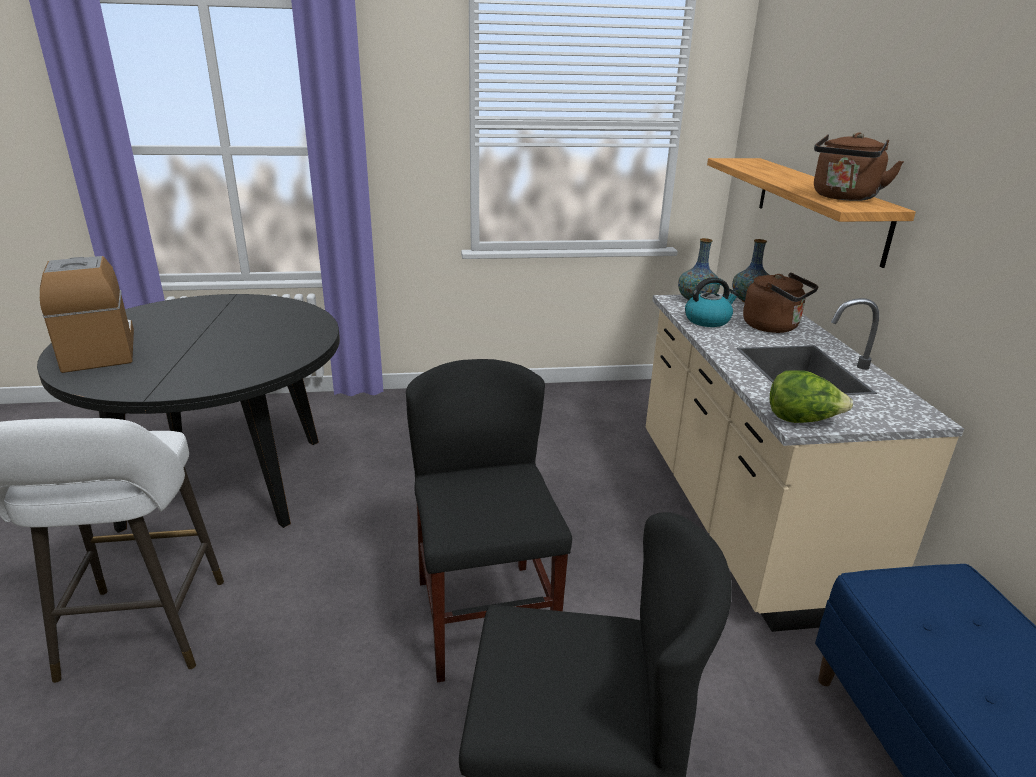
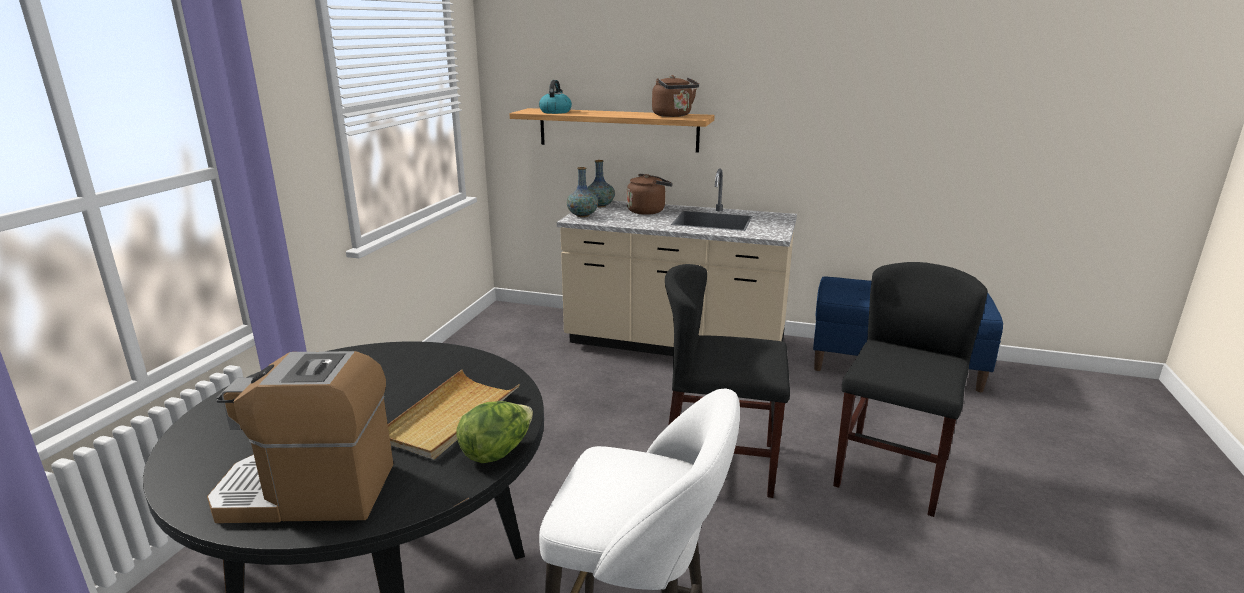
camera: 65 degrees left, 5 degrees down
kettle [685,277,739,327] -> kettle moved to [539,80,572,114]
lettuce [770,370,853,423] -> lettuce moved to [456,401,533,463]
none -> beige tray [388,370,520,459]

